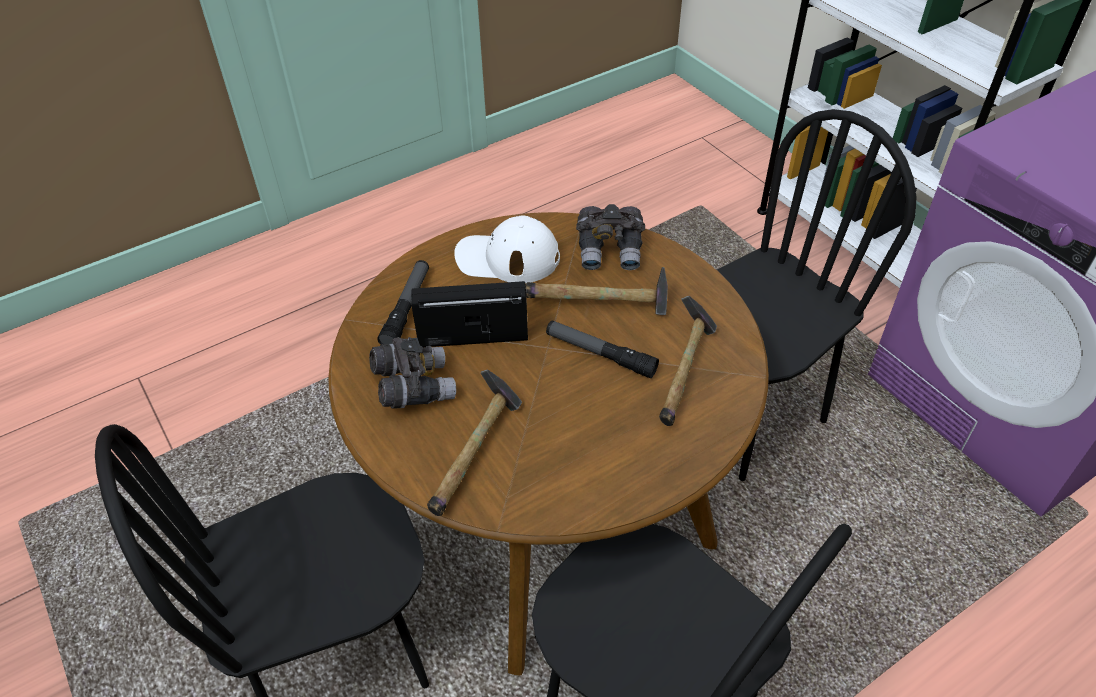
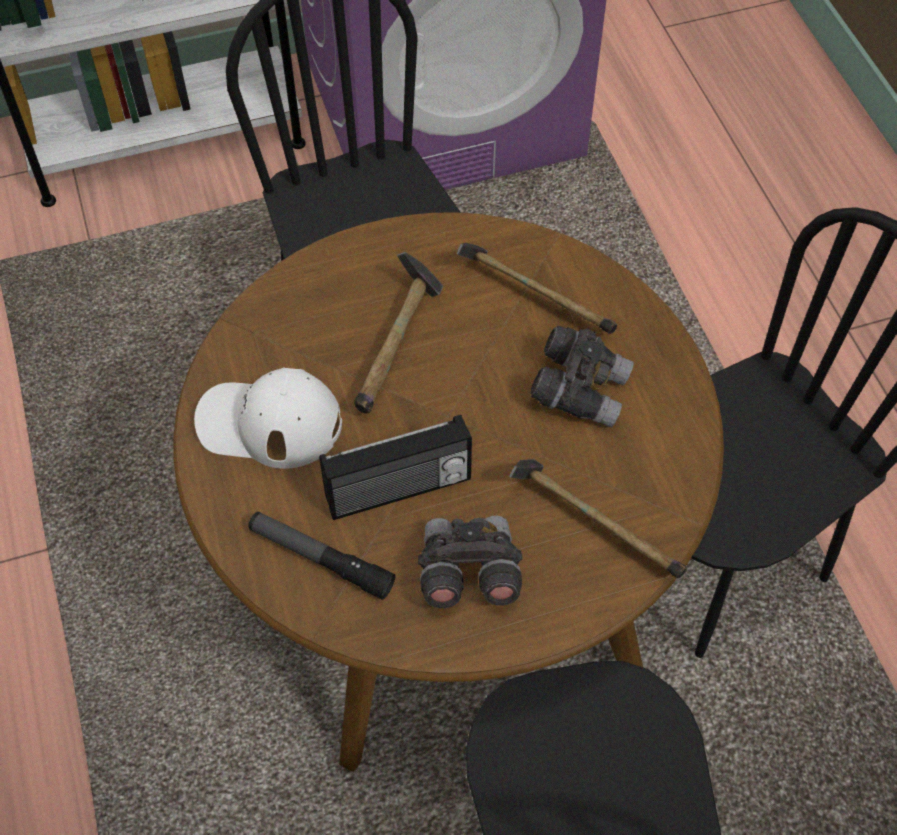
camera: 75 degrees left, 10 degrees up
radio [411,281,528,347] -> radio turned 120 degrees counterclockwise [319,415,472,520]
white cap [454,216,560,283] -> white cap turned 75 degrees clockwise [194,367,342,469]
flashlight [546,321,659,378] -> none
grey binoculars [576,204,645,270] -> grey binoculars moved to [530,326,634,428]

